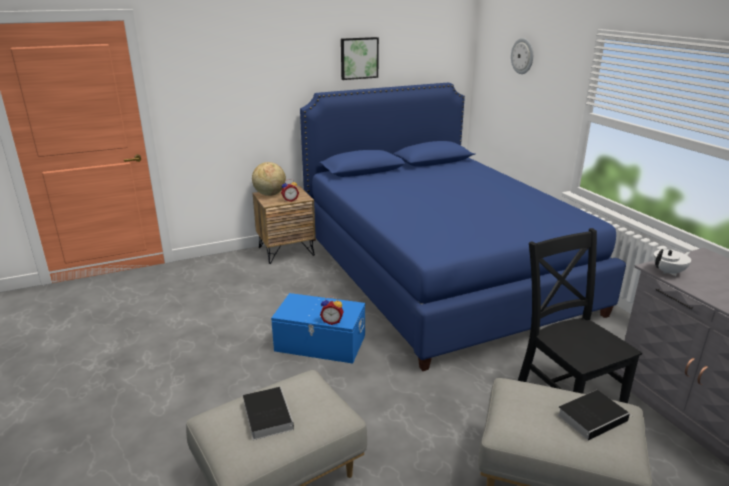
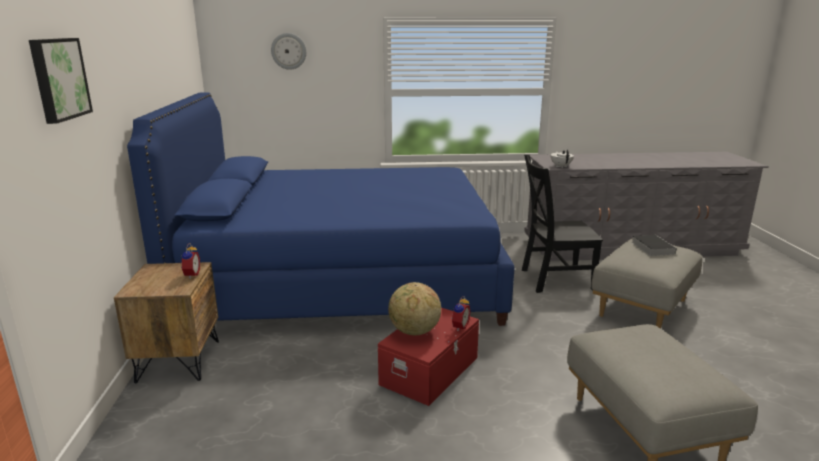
camera: 70 degrees left, 5 degrees down
book [243,387,294,440] -> none
globe [252,162,286,196] -> globe moved to [388,282,441,335]
blue storage box [271,293,365,364] -> red storage box [378,308,479,406]
picture [341,37,379,80] -> picture moved to [29,38,93,124]

